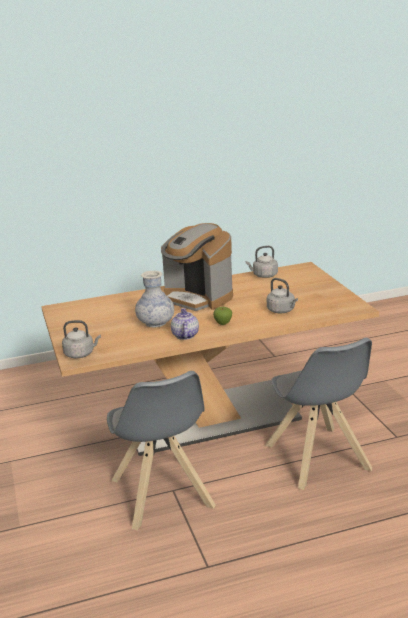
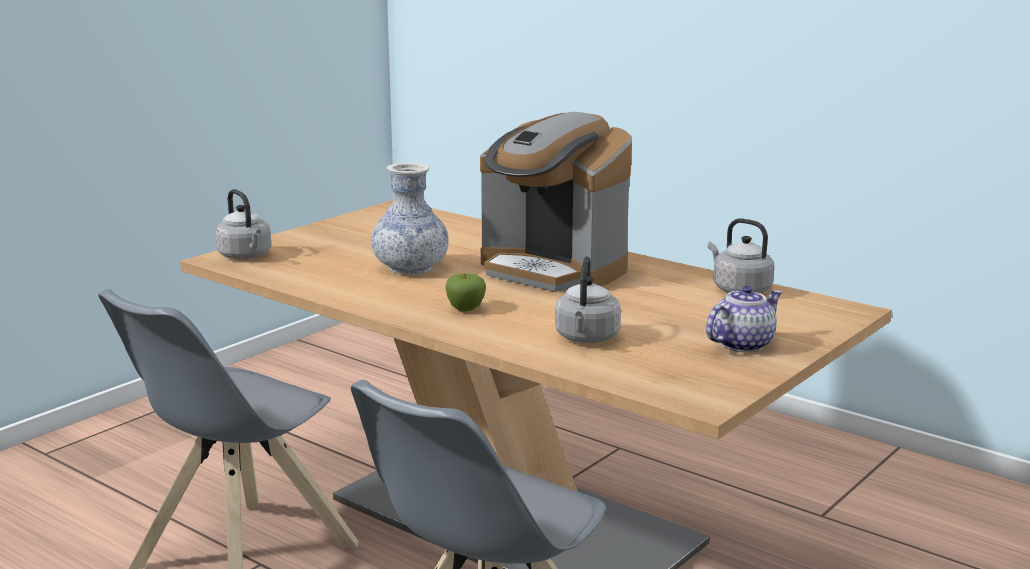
camera: 55 degrees right, 5 degrees down
coffee machine [161,223,233,311] -> coffee machine turned 60 degrees counterclockwise [480,112,632,292]
teapot [171,308,199,340] -> teapot moved to [706,285,782,352]

